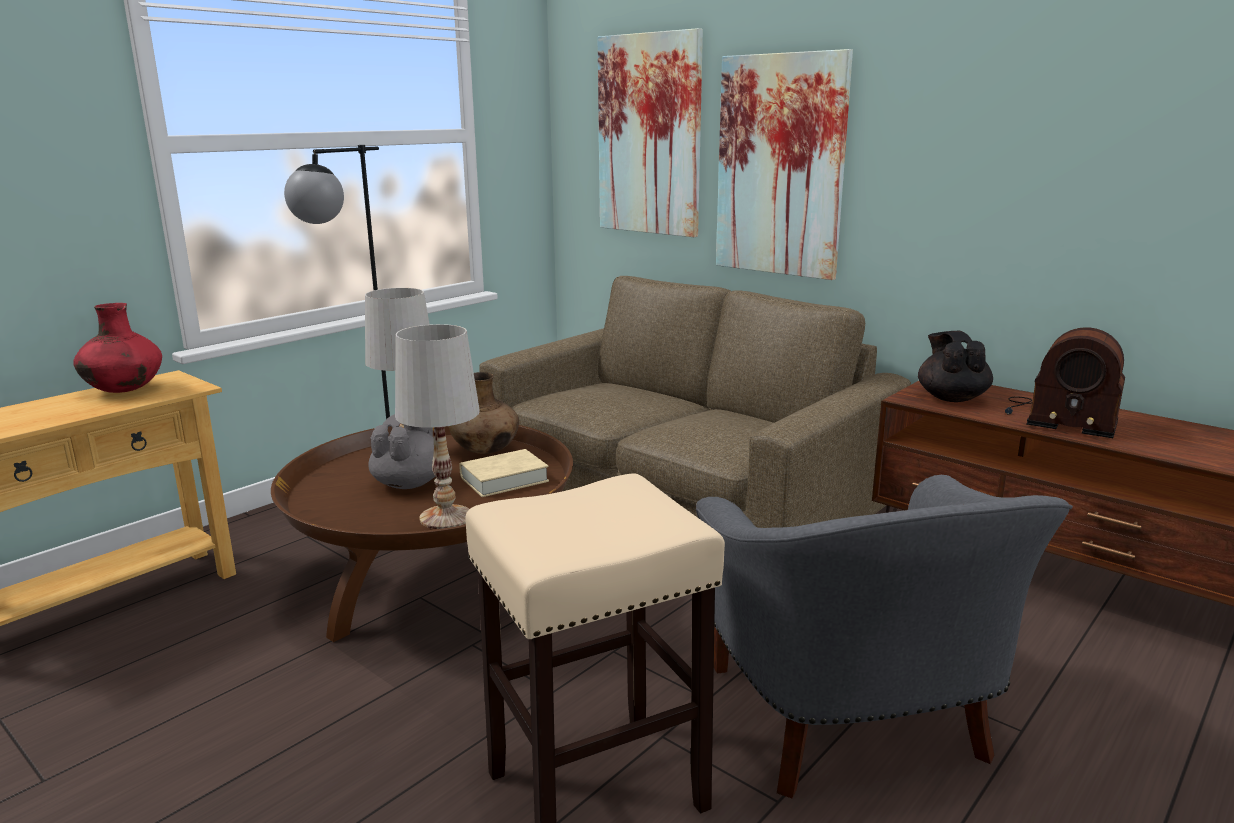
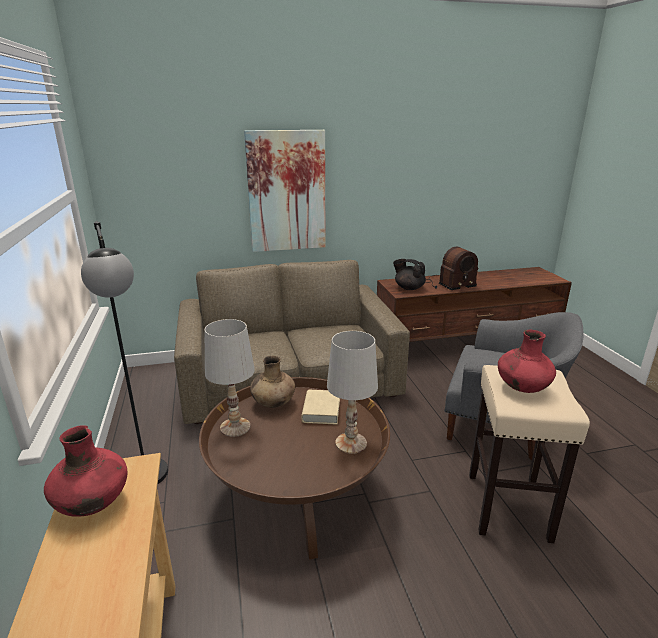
camera: 55 degrees left, 5 degrees up
grey teapot [368,414,435,489] -> none
picture [598,28,703,237] -> none
none -> red vase [498,330,556,393]

